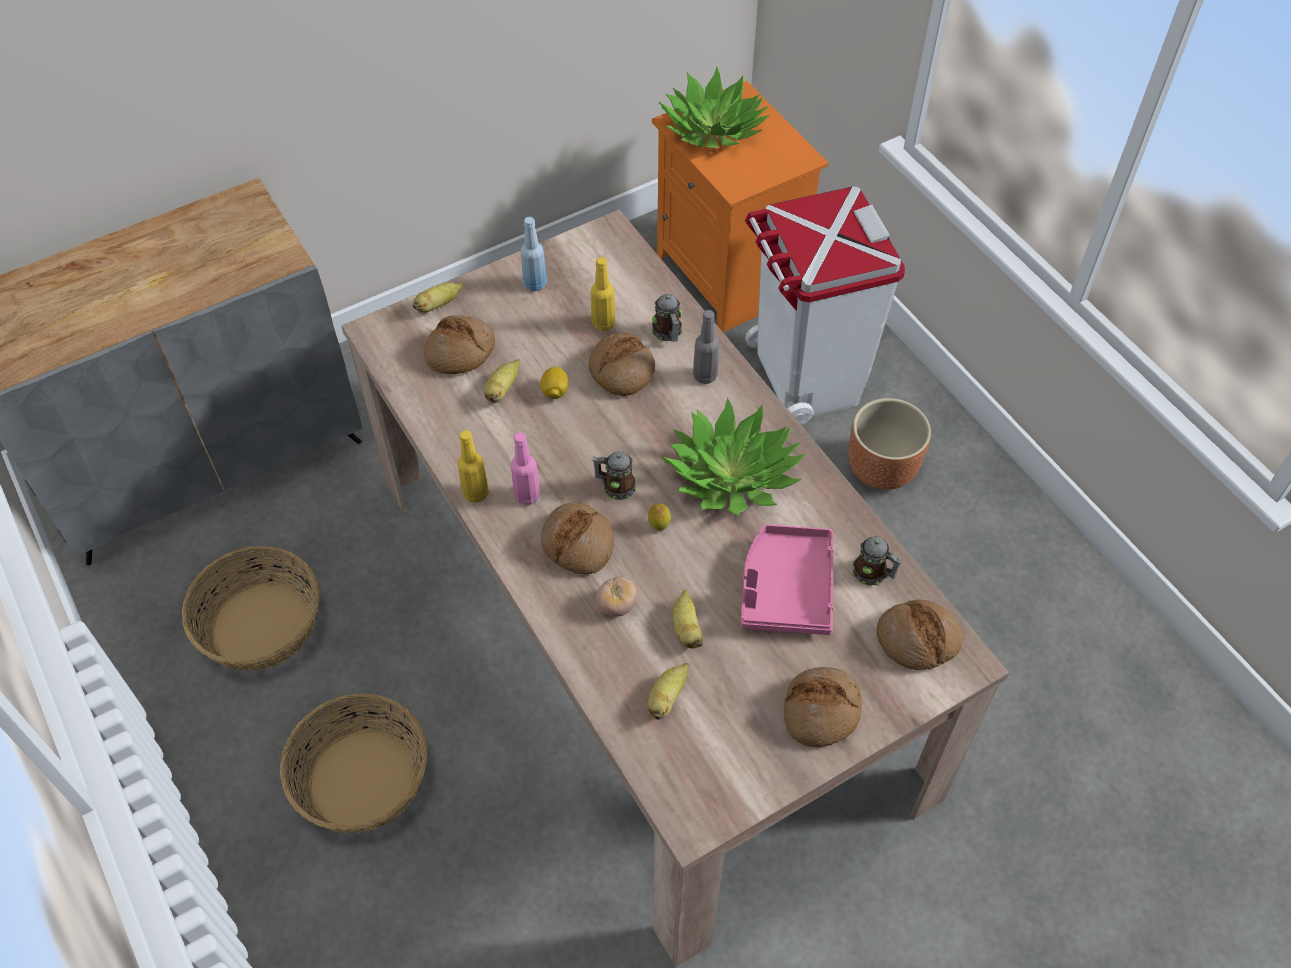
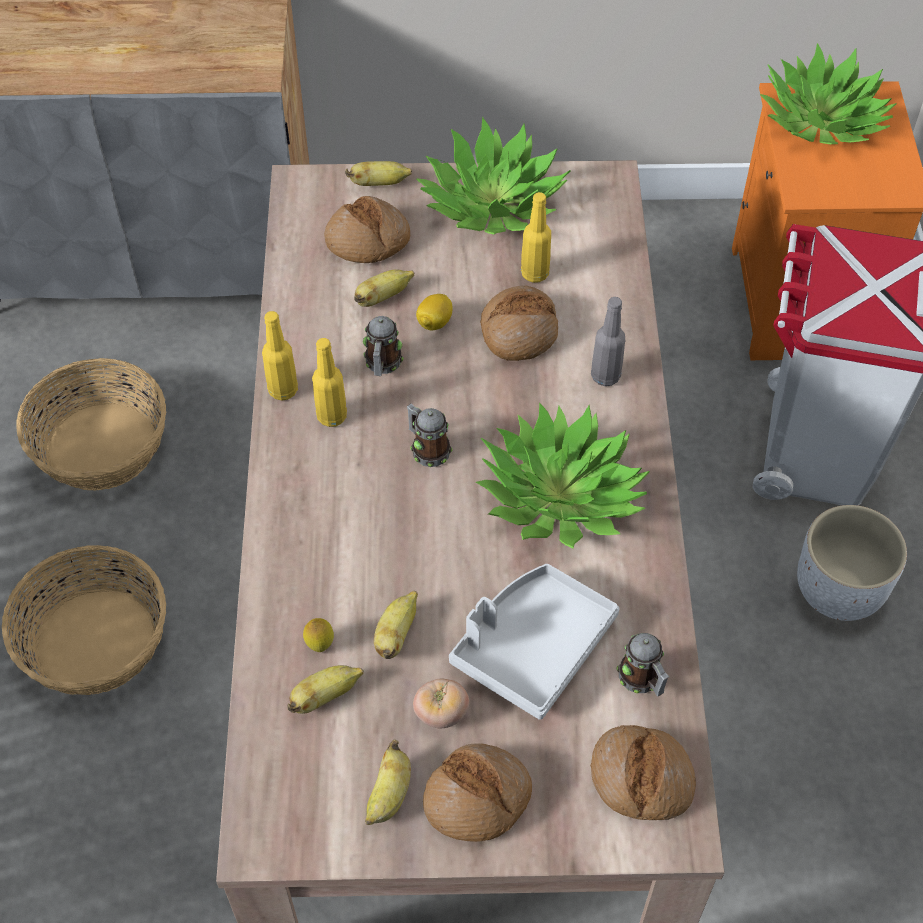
camera: 30 degrees right, 0 degrees up
pink bottle [511,432,540,505] -> yellow bottle [312,338,347,427]
blue bottle [521,217,547,291] -> potted plant [416,117,570,234]
bread [541,502,614,574] -> none
tomato [596,577,638,617] -> tomato moved to [413,679,469,729]
lemon [648,504,671,531] -> lemon moved to [303,618,334,652]
mug [652,294,682,342] -> mug moved to [363,316,404,376]
pink tray [741,524,834,635] -> grey tray [449,564,620,720]
brown planter [848,398,931,490] -> white planter [797,505,907,621]
none -> banana [365,740,411,825]

